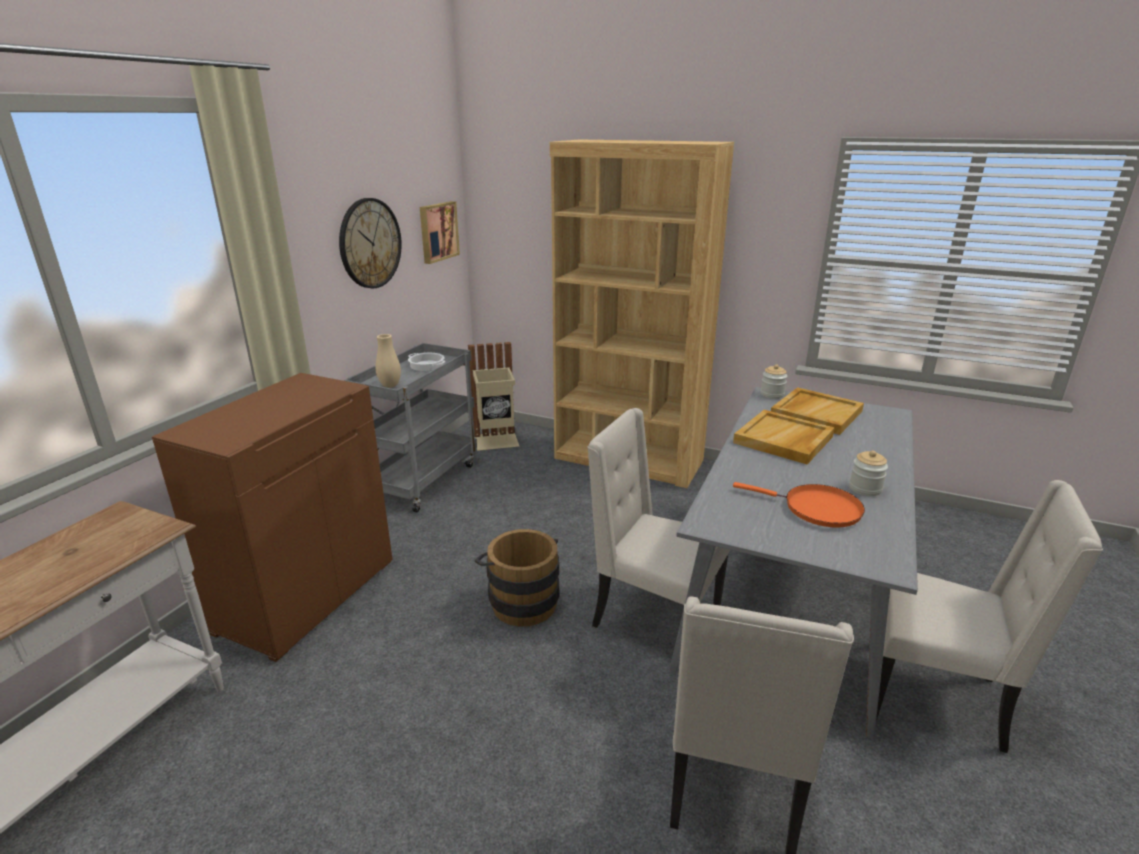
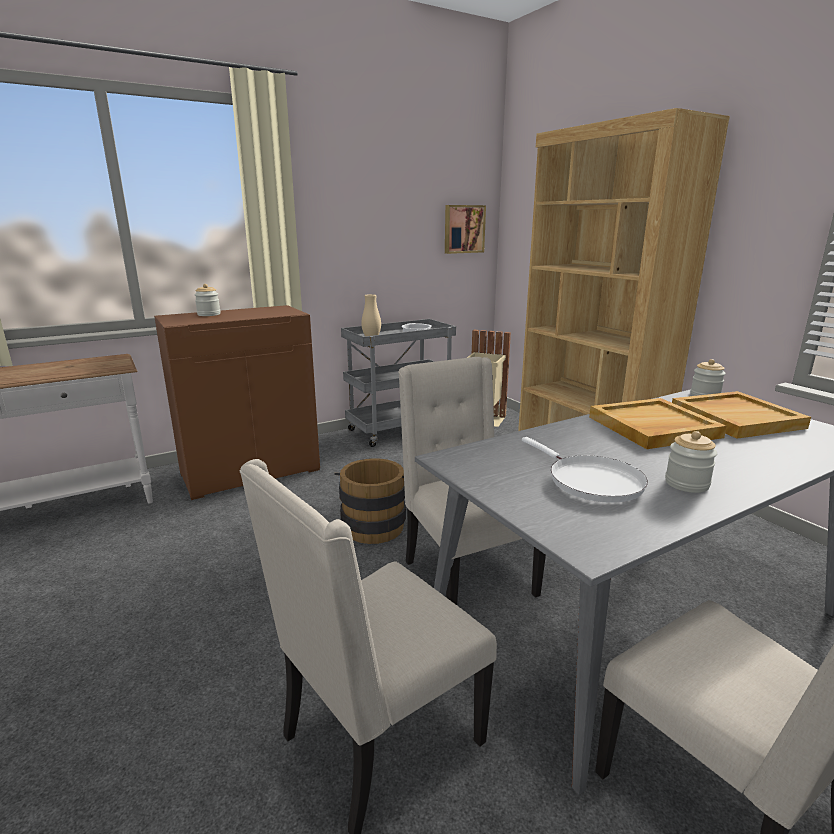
camera: 35 degrees right, 5 degrees down
wall clock [339,198,402,288] -> none
orange frying pan [733,482,865,527] -> white frying pan [522,437,648,503]
none -> jar [194,284,221,316]

